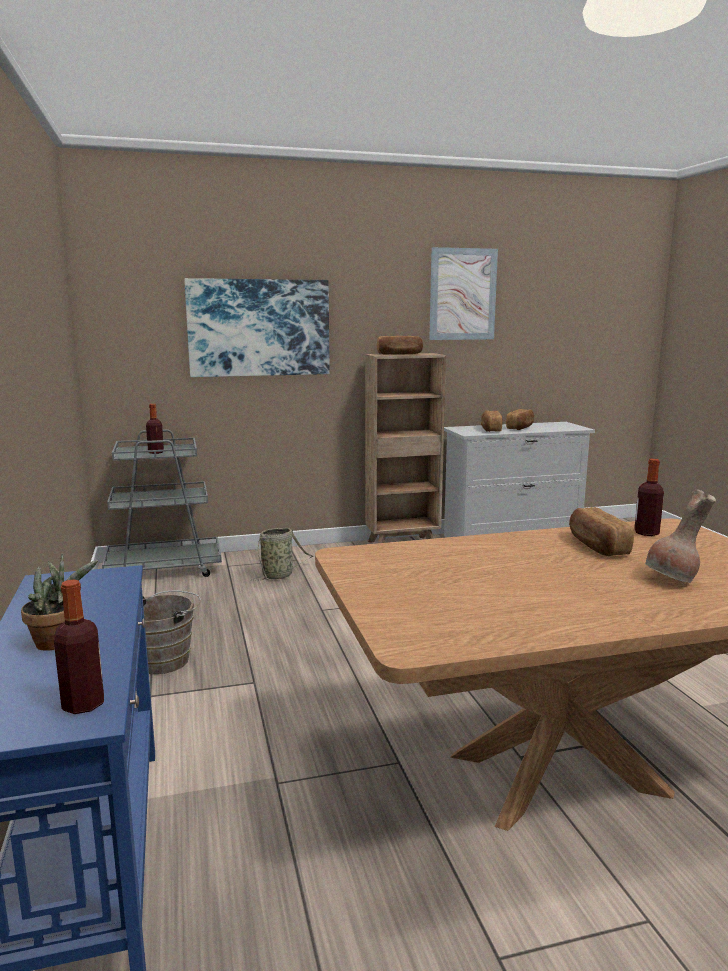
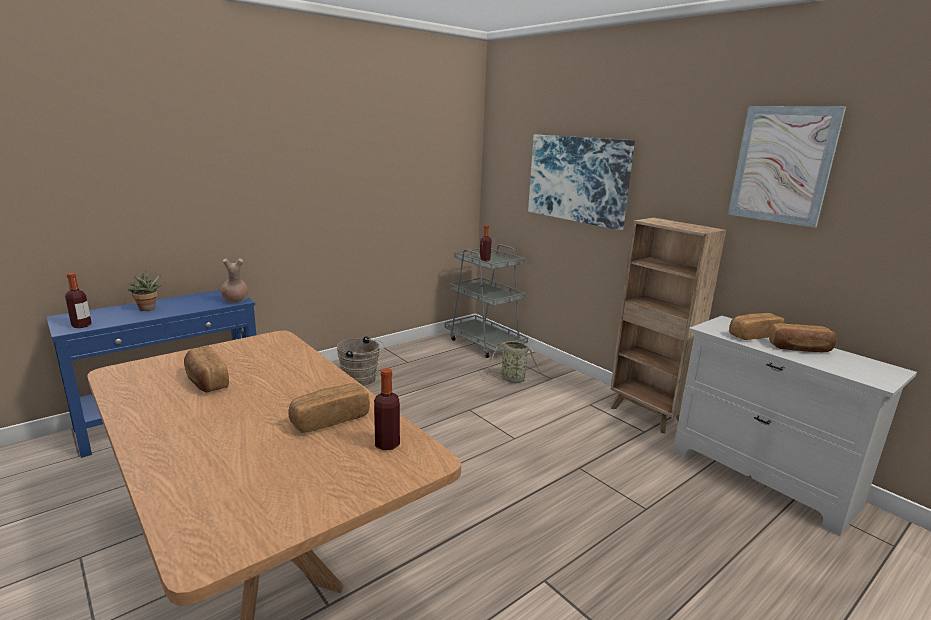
camera: 65 degrees right, 5 degrees up
bread [377,336,423,355] -> bread moved to [184,346,229,393]
brown vase [645,490,716,583] -> brown vase moved to [221,258,248,303]

